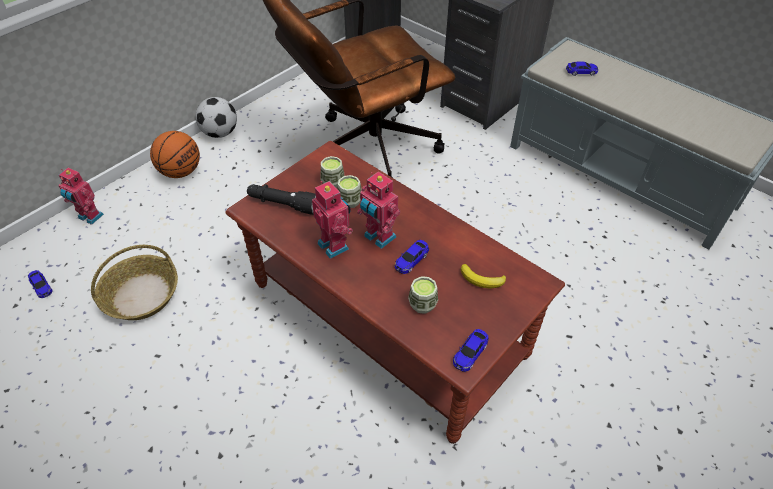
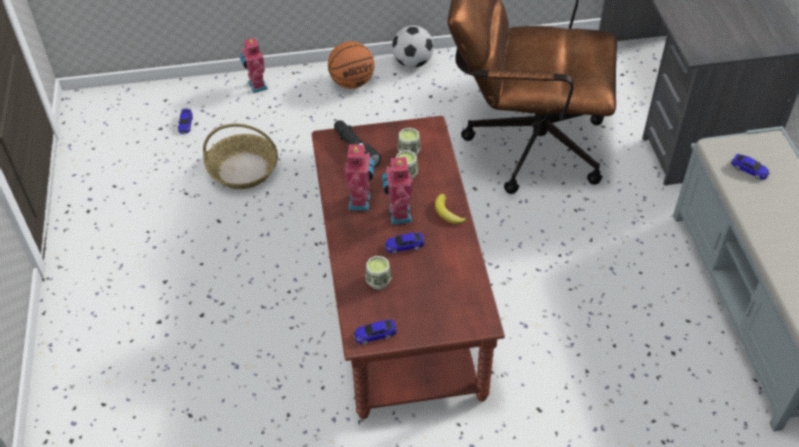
camera: 40 degrees right, 0 degrees up
banana [461,264,506,288] -> banana moved to [435,194,466,224]

